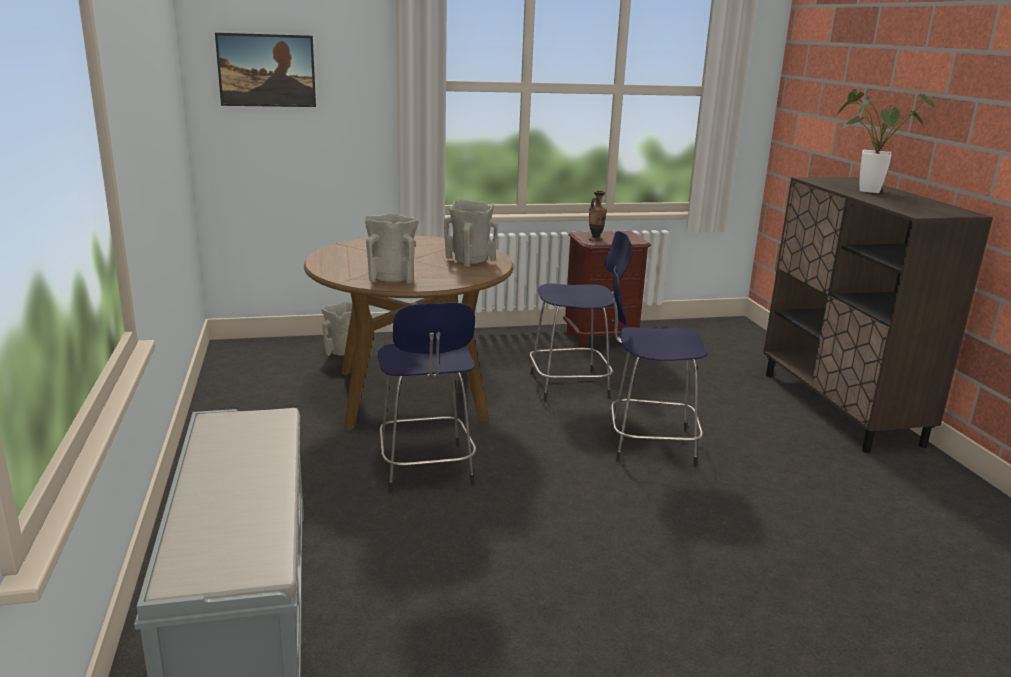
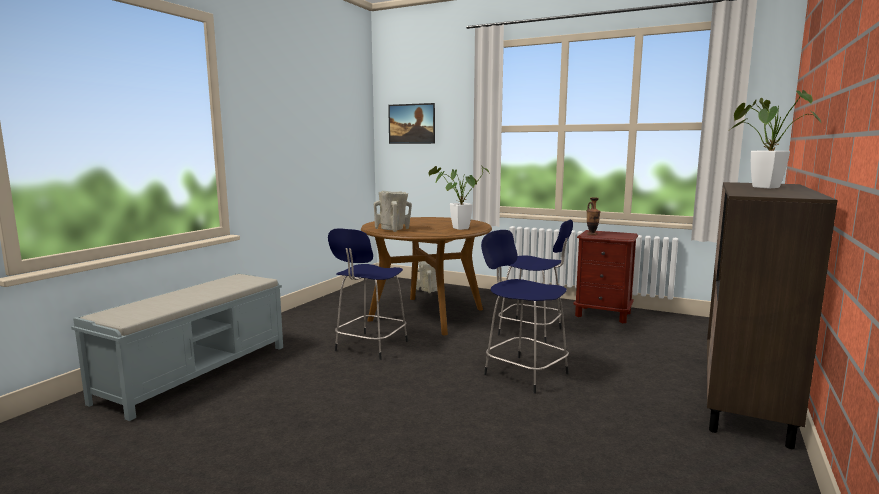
camera: 40 degrees right, 10 degrees down
beige vase [444,199,498,267] -> potted plant [429,166,490,230]

